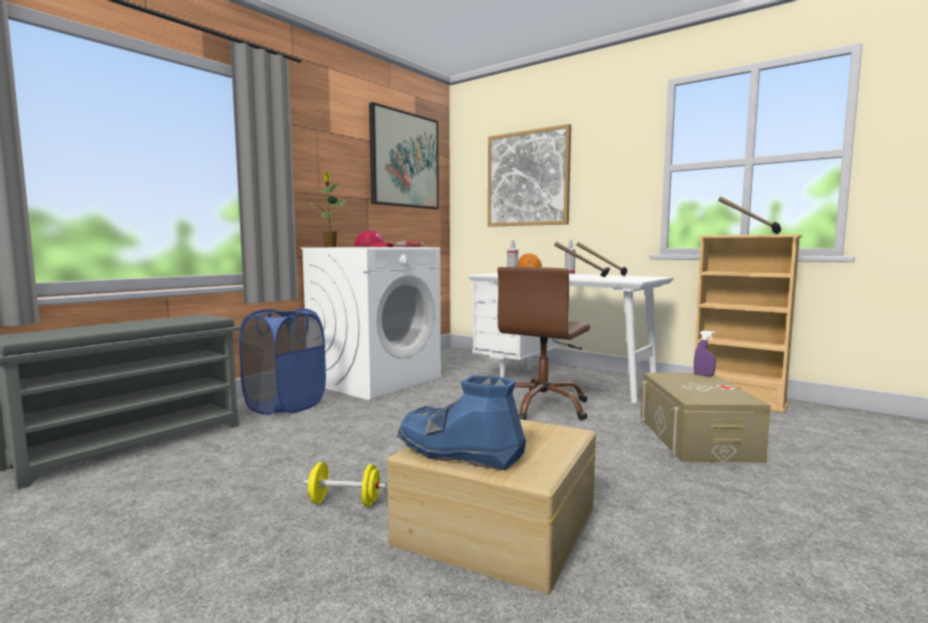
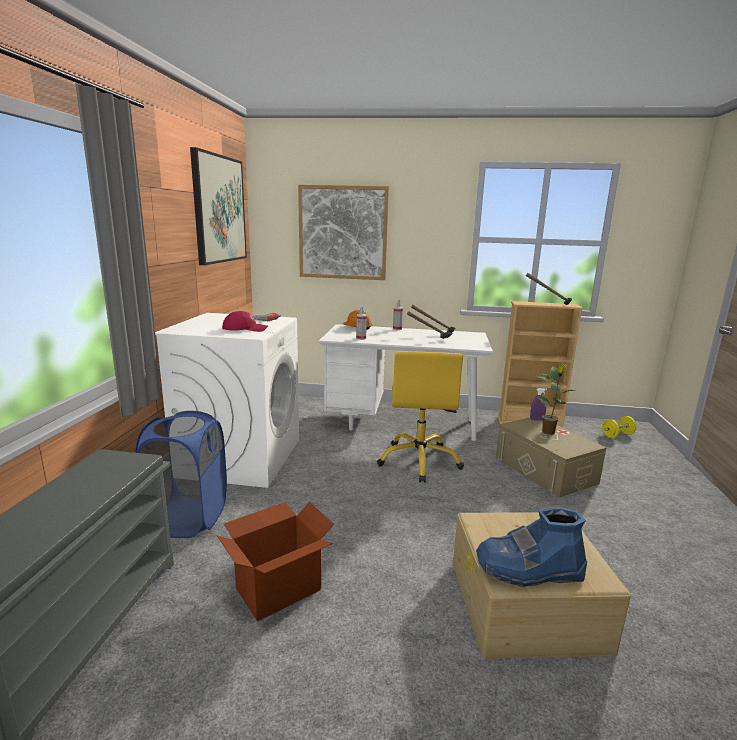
camera: 30 degrees left, 10 degrees up
yellow dumbbell [303,462,386,506] -> yellow dumbbell moved to [602,416,636,438]
potted plant [309,172,347,247] -> potted plant moved to [536,363,574,435]
brown office chair [498,267,590,420] -> yellow office chair [377,351,464,483]
none -> cardboard box [217,502,334,621]

